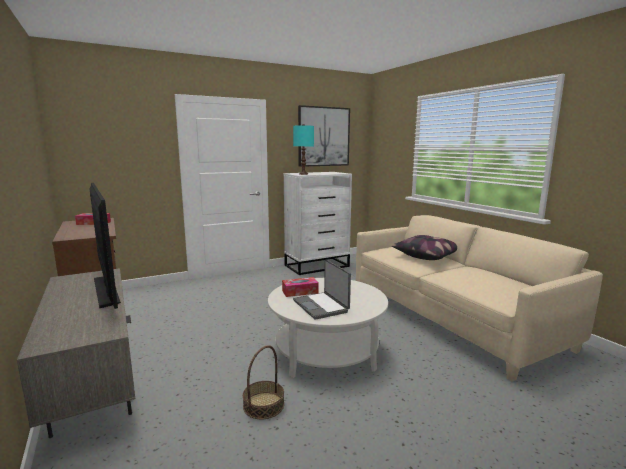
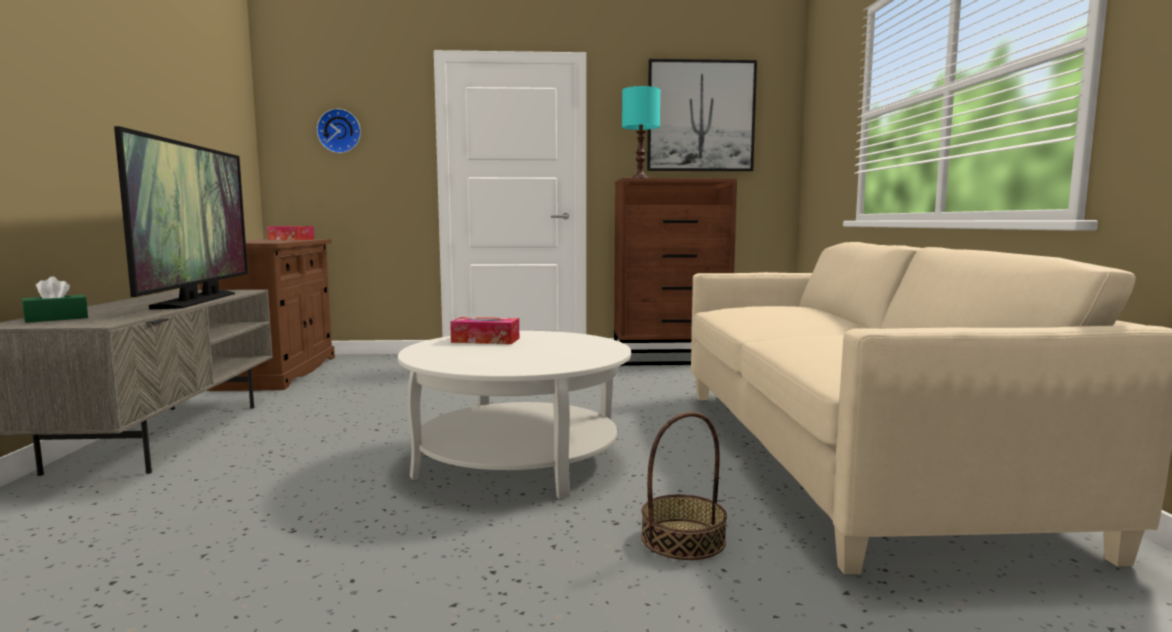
camera: 25 degrees right, 5 degrees down
basket [243,345,284,420] -> basket moved to [641,412,727,560]
white dresser [283,172,352,275] -> brown dresser [614,178,737,366]
laptop [293,259,351,320] -> none
pillow [392,235,457,260] -> none
none -> green tissue box [22,277,88,323]
none -> wall clock [317,109,361,153]

